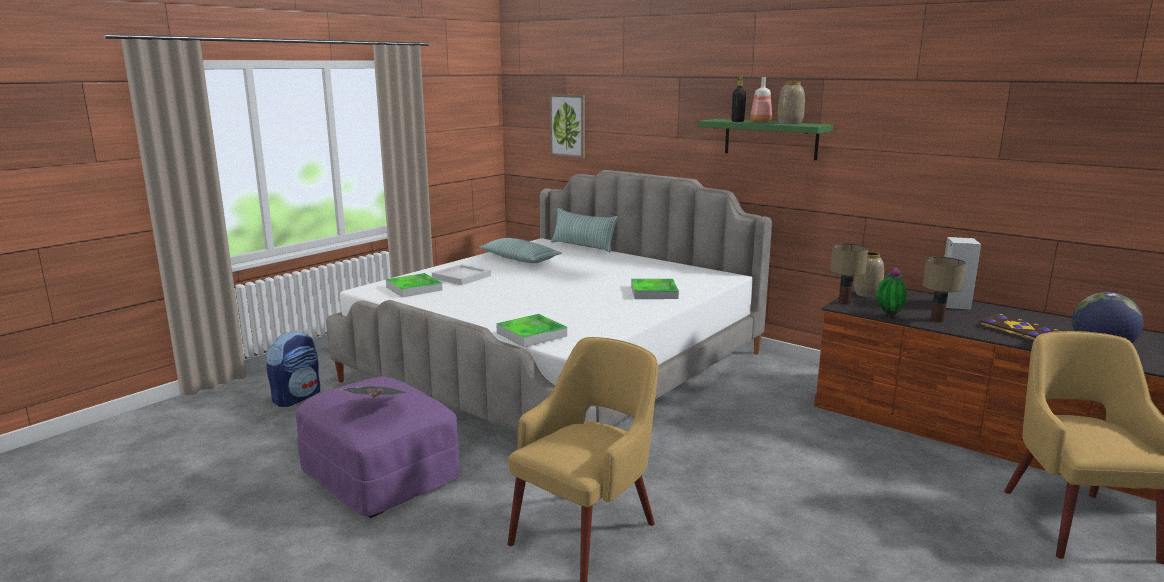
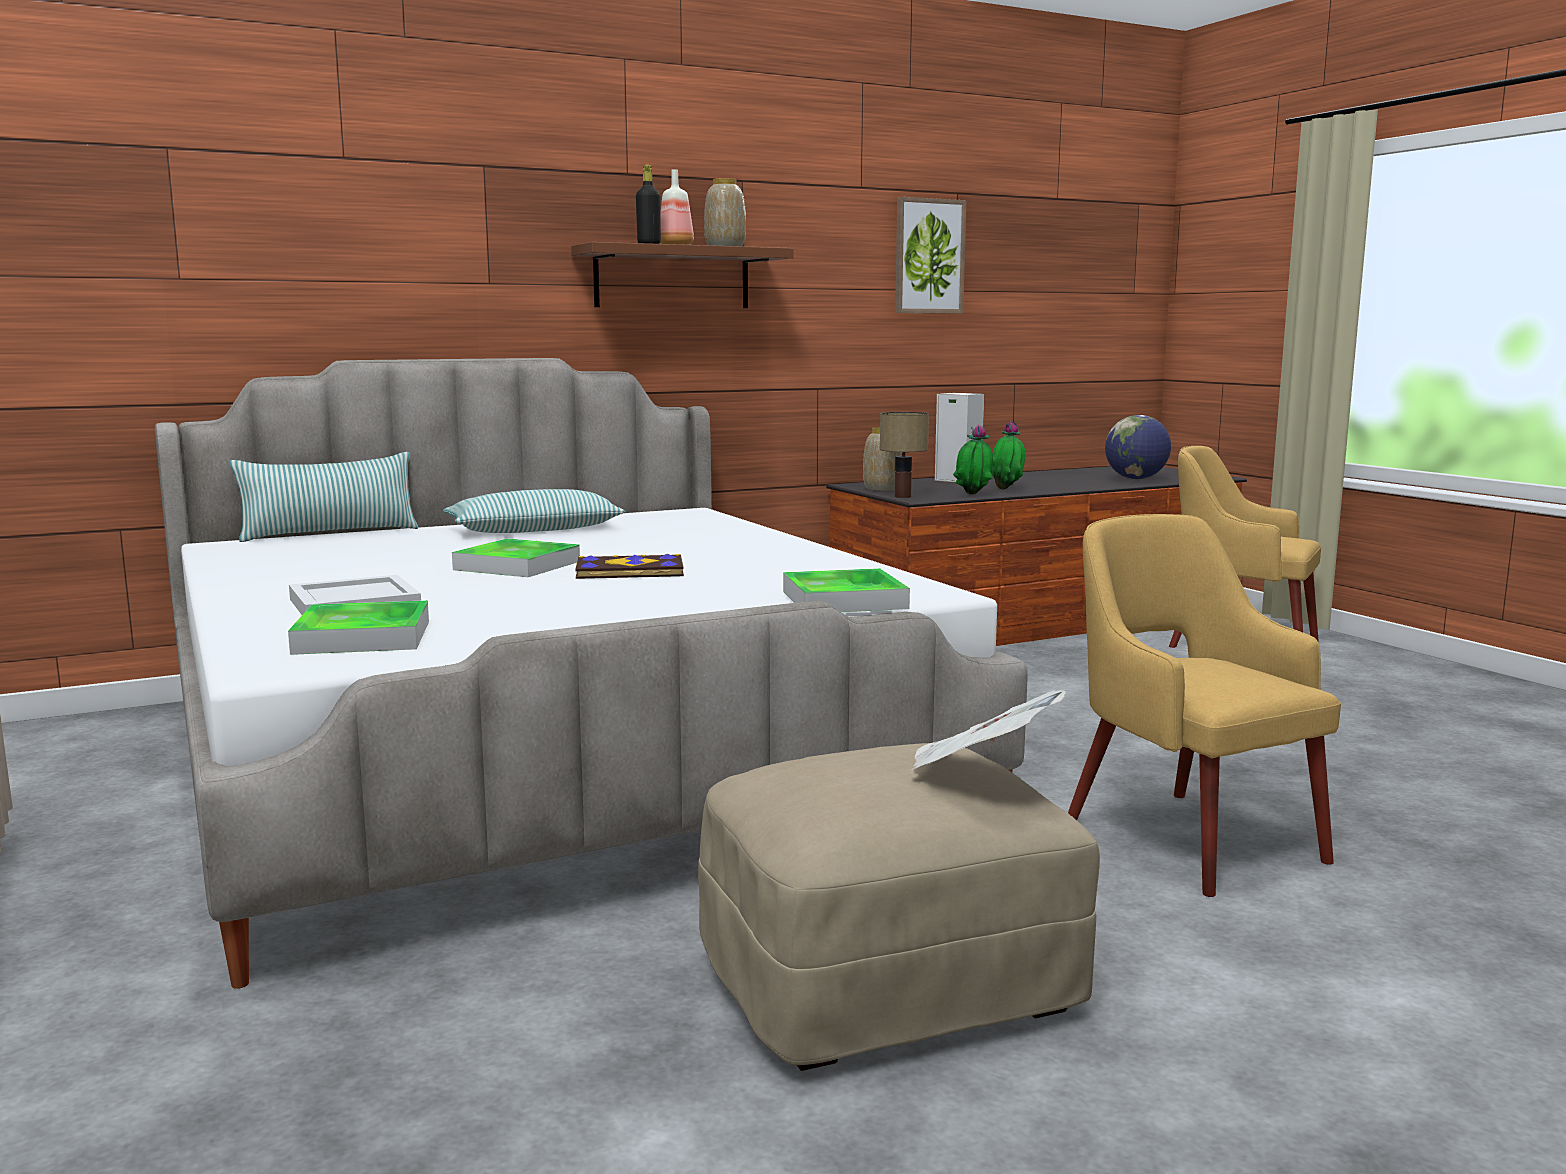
camera: 65 degrees left, 5 degrees down
backpack [266,330,320,407] -> none
purple ottoman [296,376,460,518] -> beige ottoman [698,743,1100,1071]
pillow [479,238,562,263] -> pillow moved to [443,489,626,533]
picture [550,94,585,158] -> picture moved to [895,197,966,313]
tray [631,279,679,299] -> tray moved to [452,538,580,577]
green shelf [698,119,833,160] -> brown shelf [571,242,794,308]
table lamp [923,257,966,322] -> potted plant [991,421,1025,490]
book [979,314,1059,341] -> book moved to [575,554,684,579]

